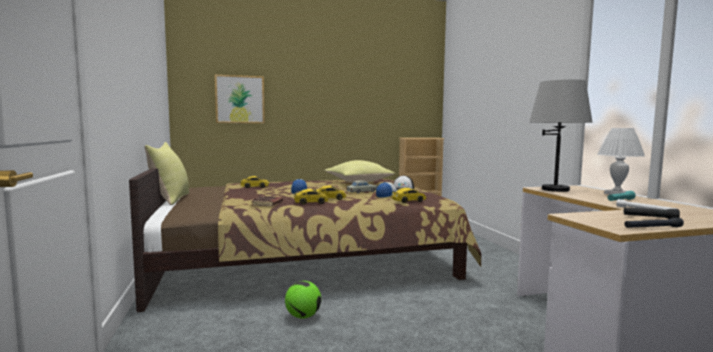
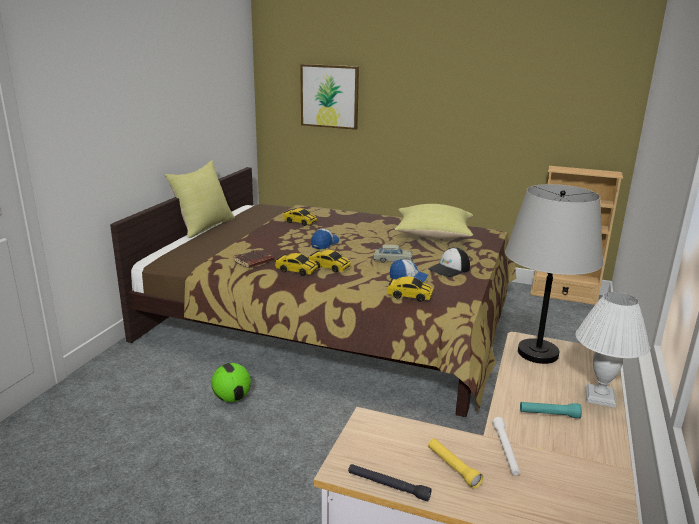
camera: 35 degrees right, 15 degrees up
black flashlight [624,207,680,219] -> yellow flashlight [428,438,483,489]

